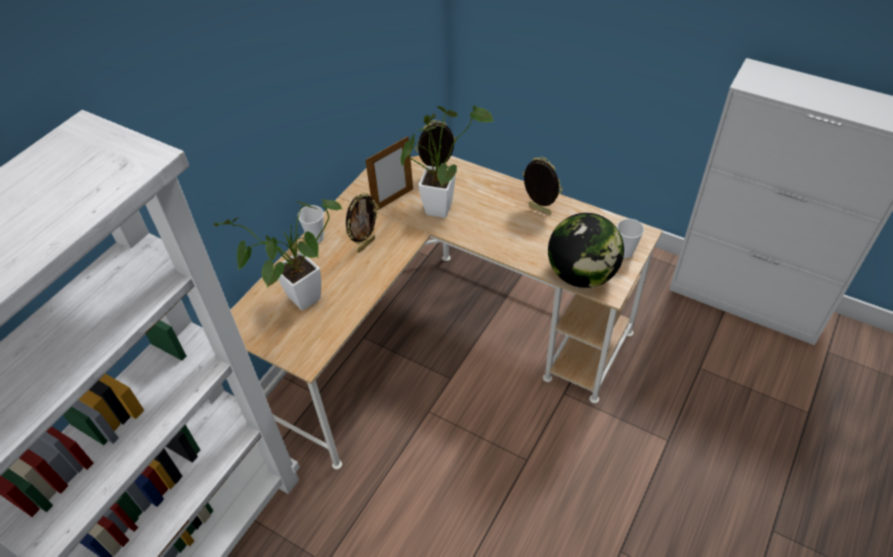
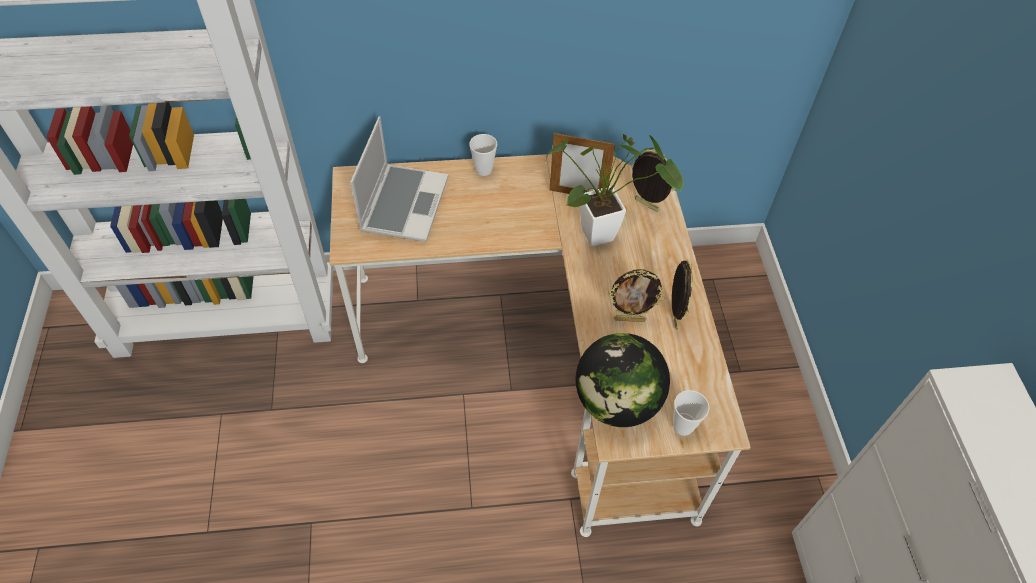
camera: 50 degrees right, 5 degrees up
potted plant [214,199,342,311] -> laptop [350,116,448,242]
picture frame [346,193,379,253] -> picture frame moved to [608,269,665,322]

